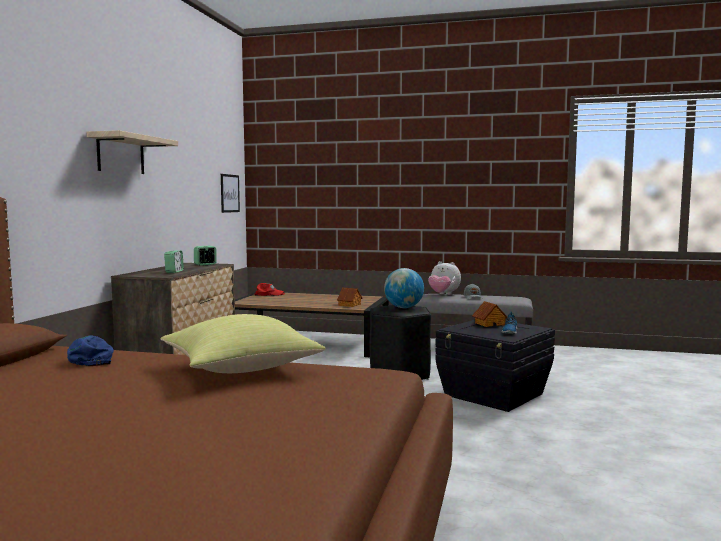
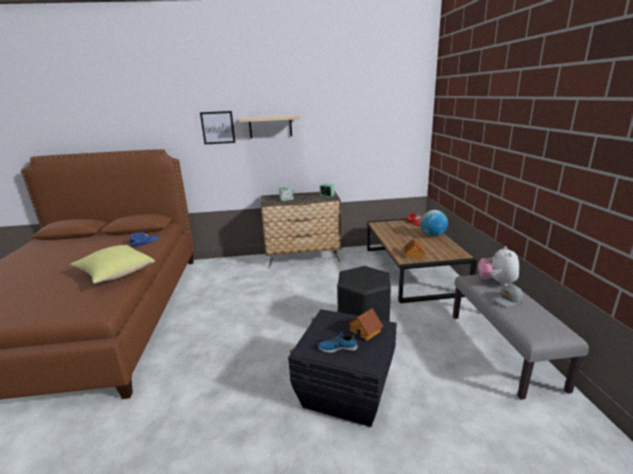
camera: 70 degrees right, 15 degrees up
picture [221,174,240,213] -> picture moved to [200,111,235,144]
globe [384,268,424,308] -> globe moved to [420,210,448,236]

